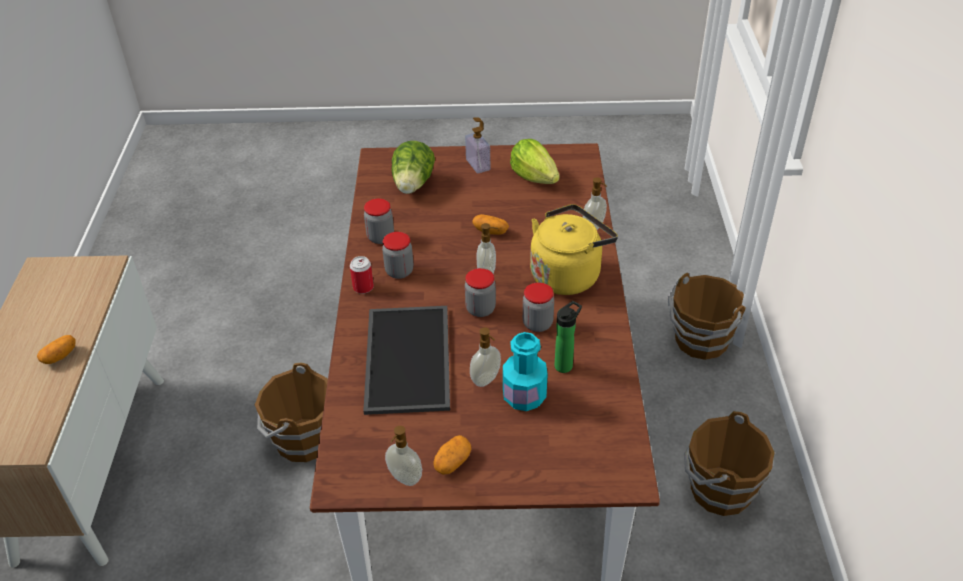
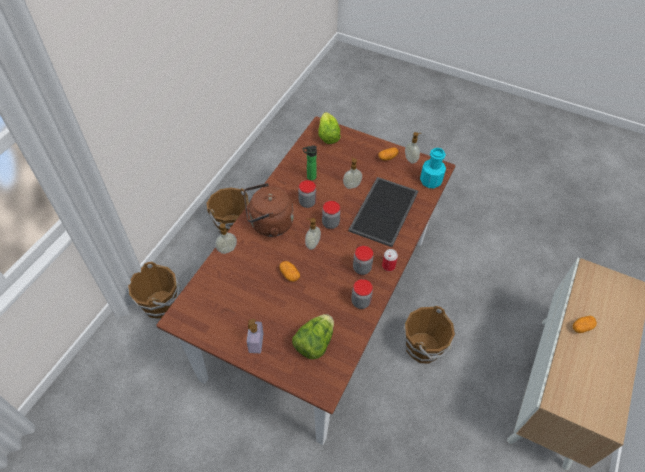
camera: 155 degrees left, 10 degrees up
turquoise bottle [503,332,548,411] -> turquoise bottle moved to [420,148,446,188]
lettuce [510,139,560,184] -> lettuce moved to [318,112,341,144]
yellow kettle [530,204,618,295] -> brown kettle [243,183,293,237]

